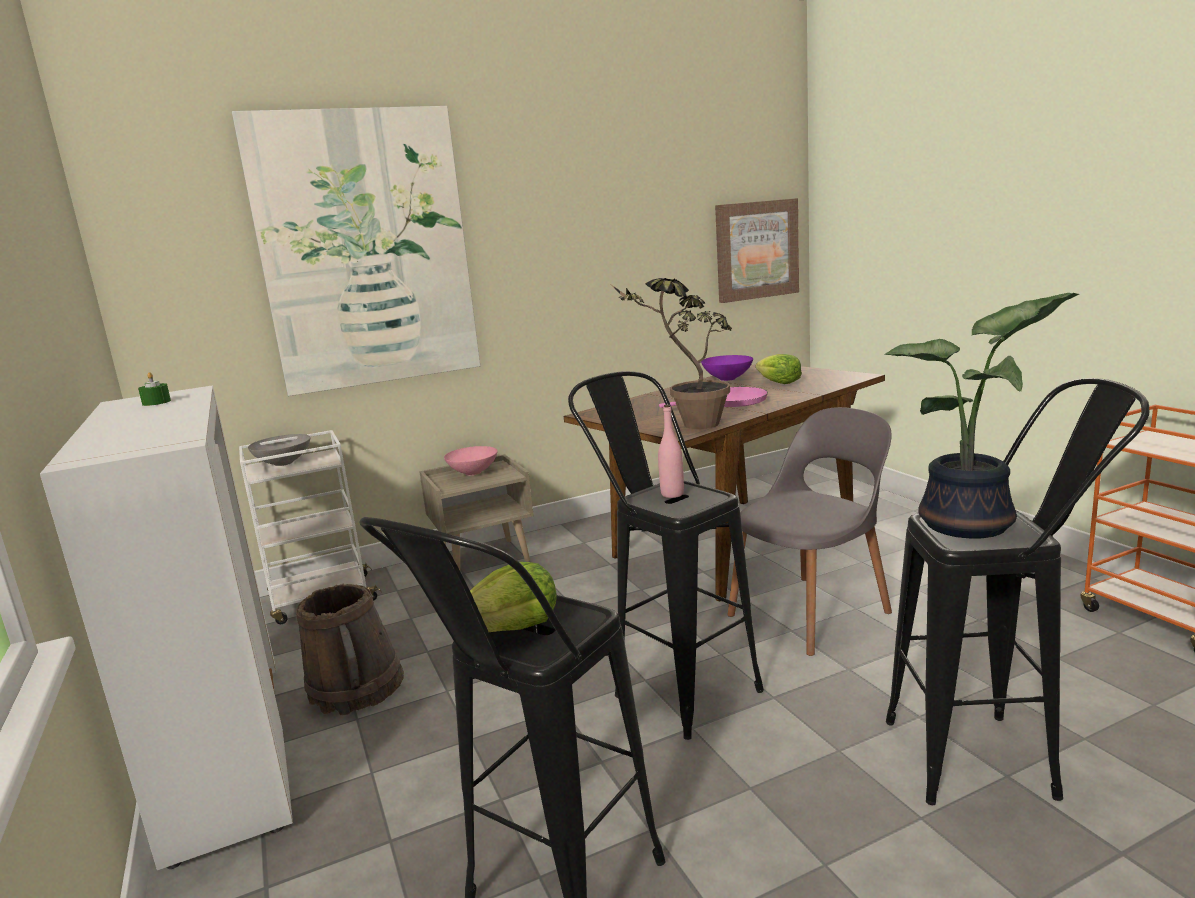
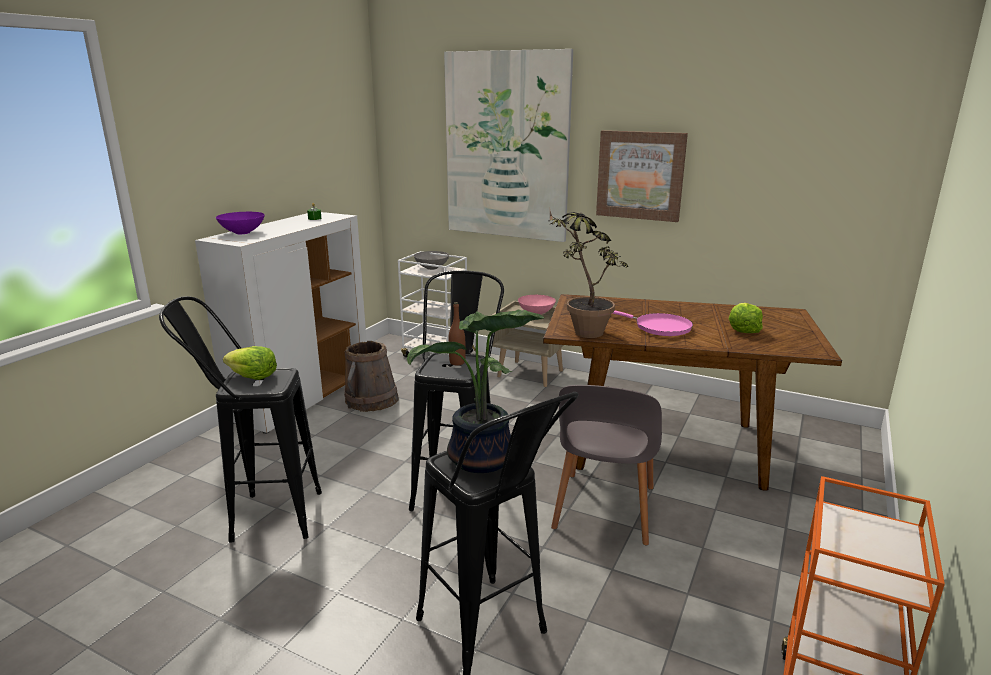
camera: 50 degrees right, 5 degrees up
pink bottle [658,404,684,498] -> brown bottle [448,302,465,365]
purple bowl [701,355,753,381] -> purple bowl moved to [216,212,265,234]
picture [715,198,799,303] -> picture moved to [596,130,688,222]
grey chair [727,407,892,656] -> grey chair turned 90 degrees clockwise [551,385,662,545]

